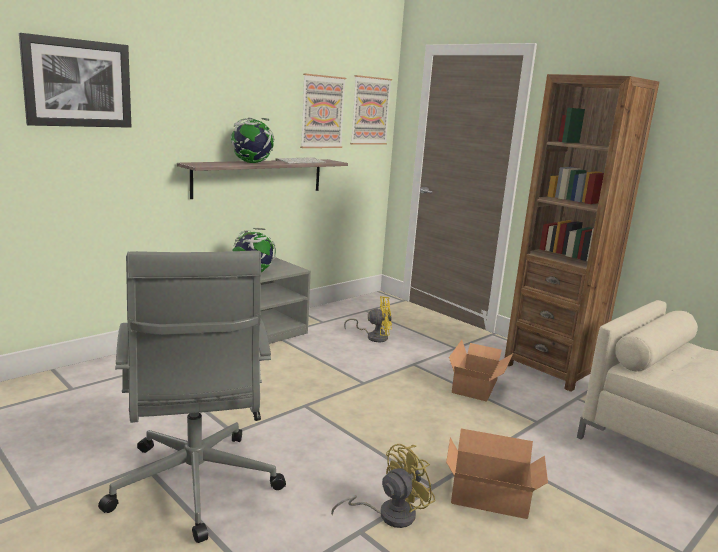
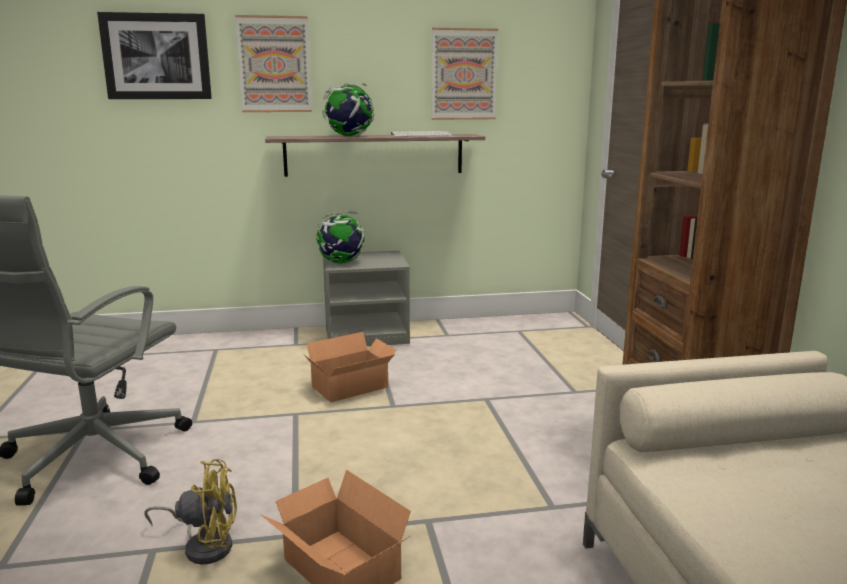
camera: 35 degrees right, 0 degrees up
yellow fan [344,296,392,342] -> none
picture [350,75,392,145] -> picture moved to [235,15,312,112]
cardboard box [449,340,513,402] -> cardboard box moved to [303,332,396,402]

